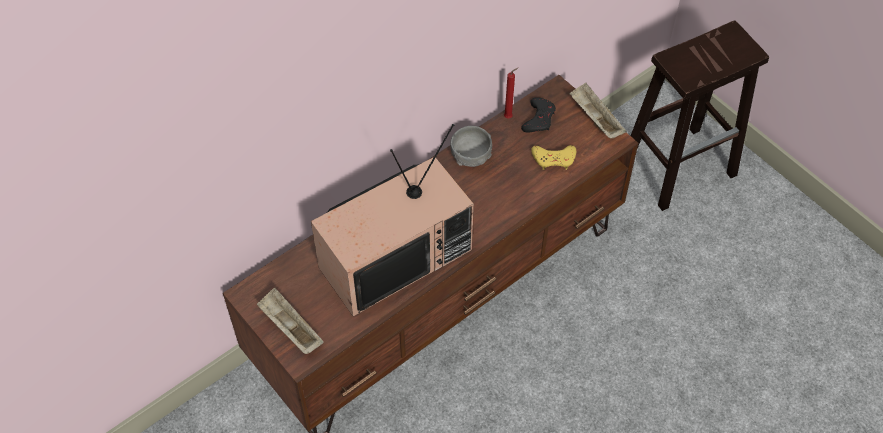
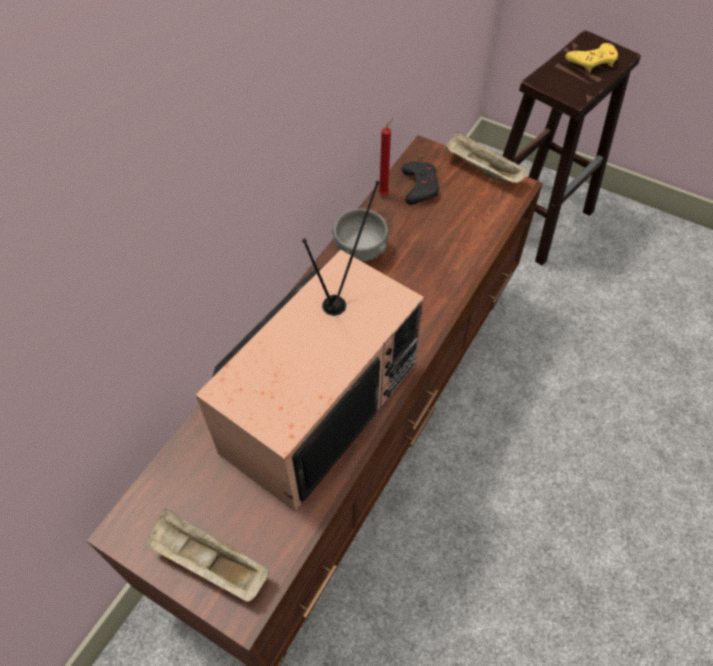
camera: 20 degrees left, 0 degrees up
yellow game controller [531,145,576,170] -> yellow game controller moved to [565,43,618,72]

